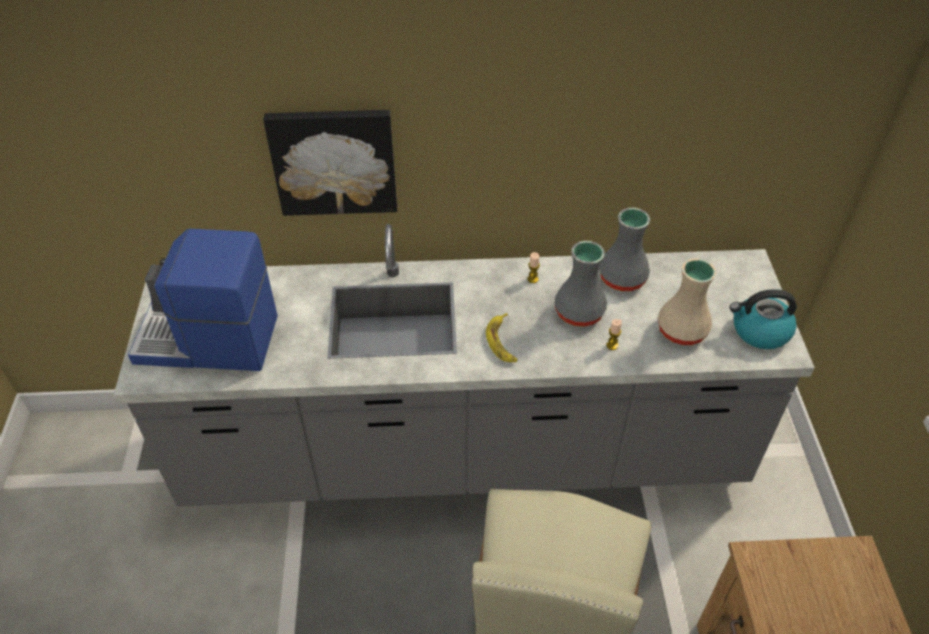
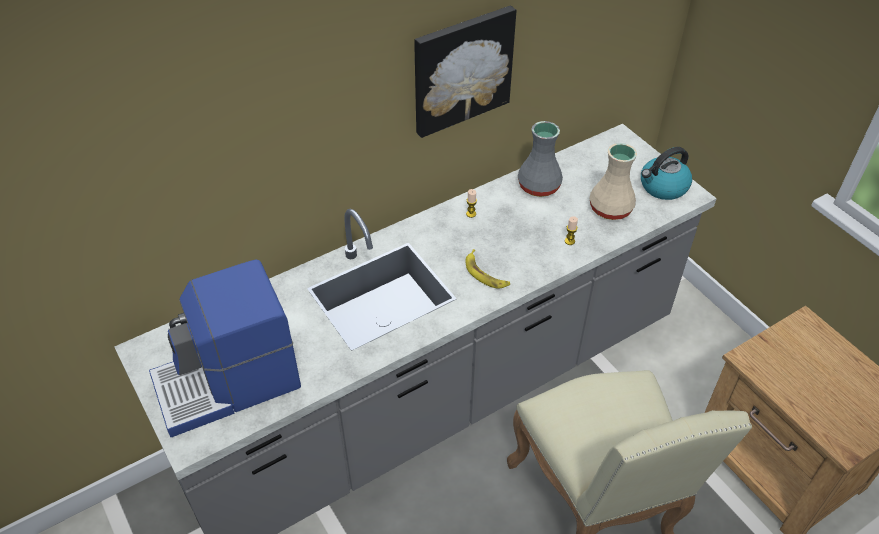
camera: 30 degrees left, 0 degrees up
picture [263,110,397,216] -> picture moved to [414,5,516,138]
grey vase [555,241,607,327] -> none

